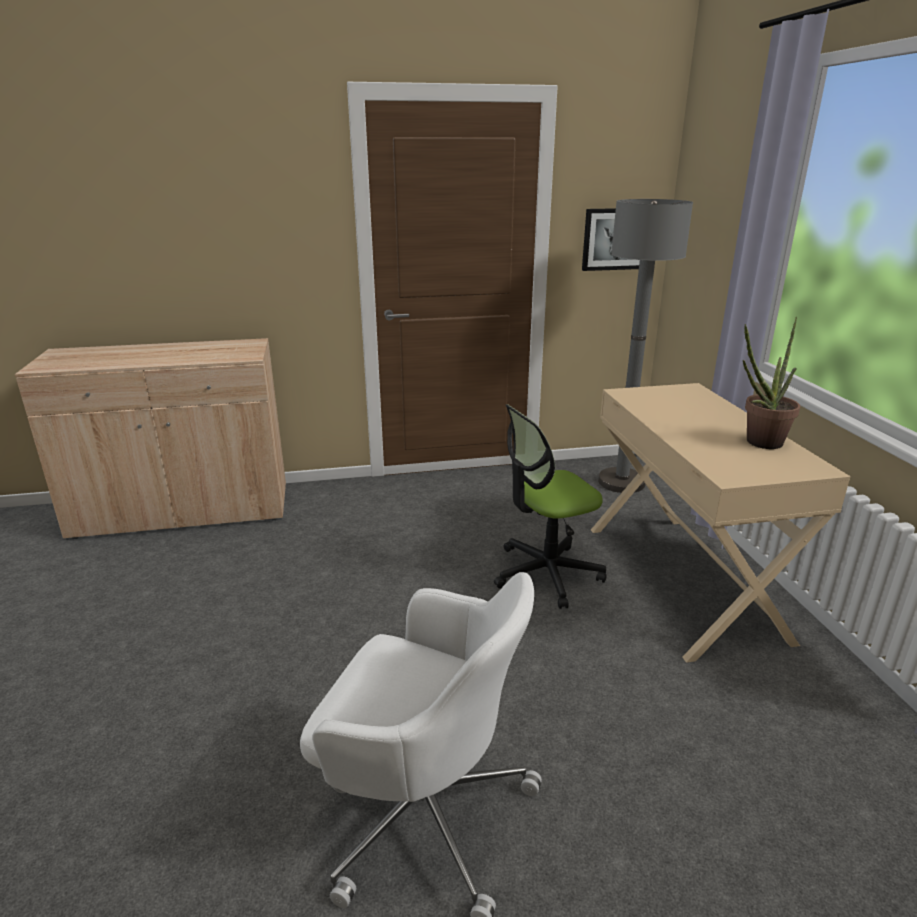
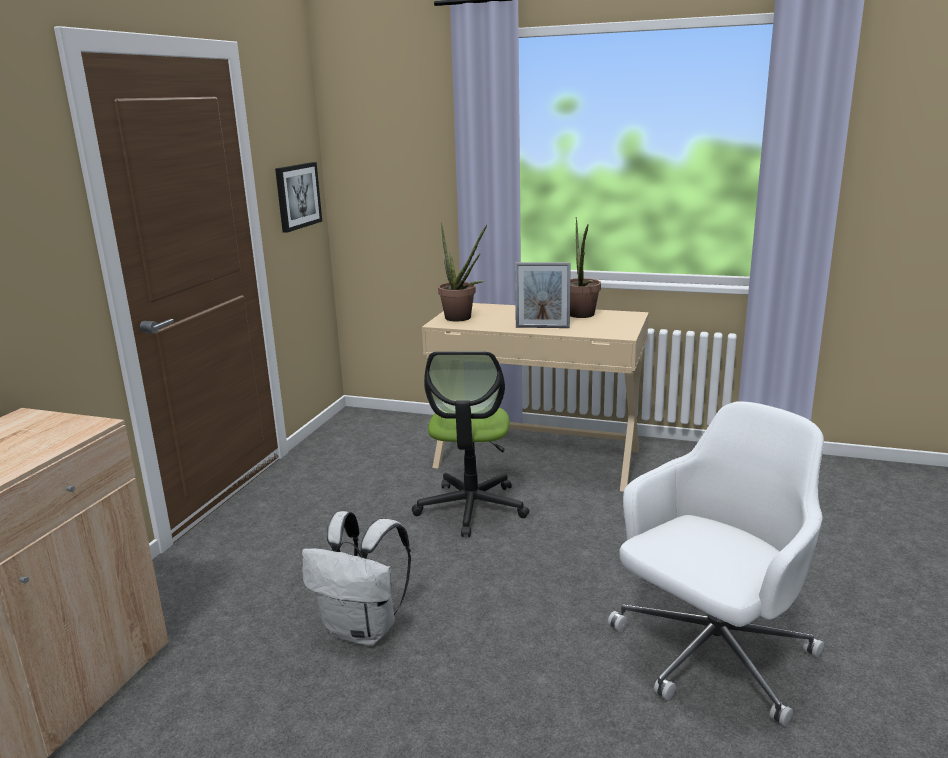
camera: 60 degrees left, 5 degrees down
grey floor lamp [598,199,693,493] -> none
none -> white backpack [302,511,411,646]
none -> potted plant [438,222,487,321]
none -> picture frame [515,262,571,328]

